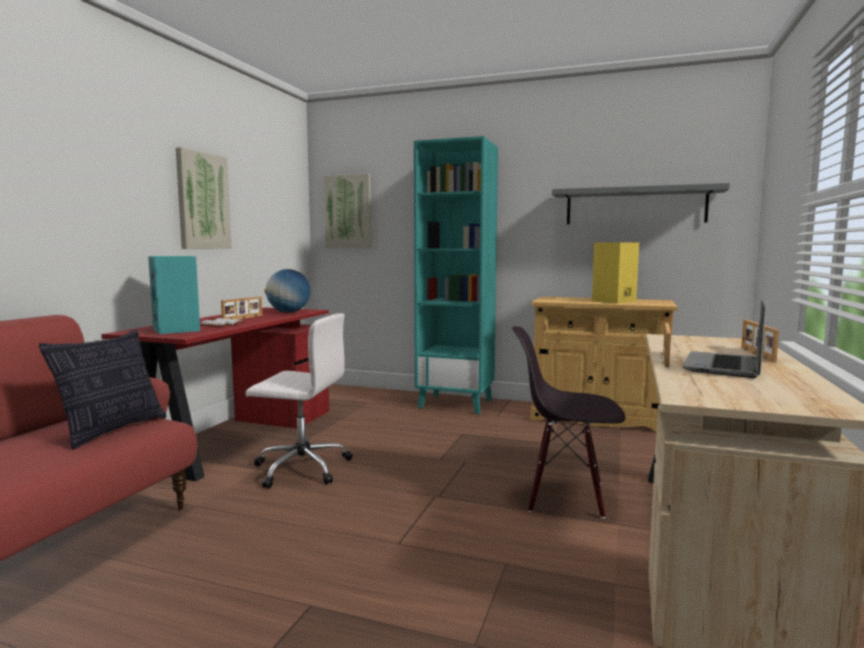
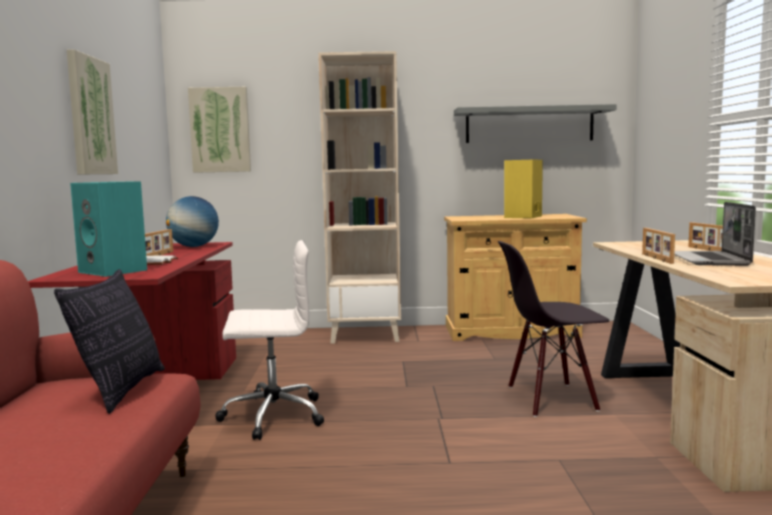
camera: 20 degrees left, 0 degrees up
turquoise bookcase [414,136,498,414] -> beige bookcase [318,51,401,344]

